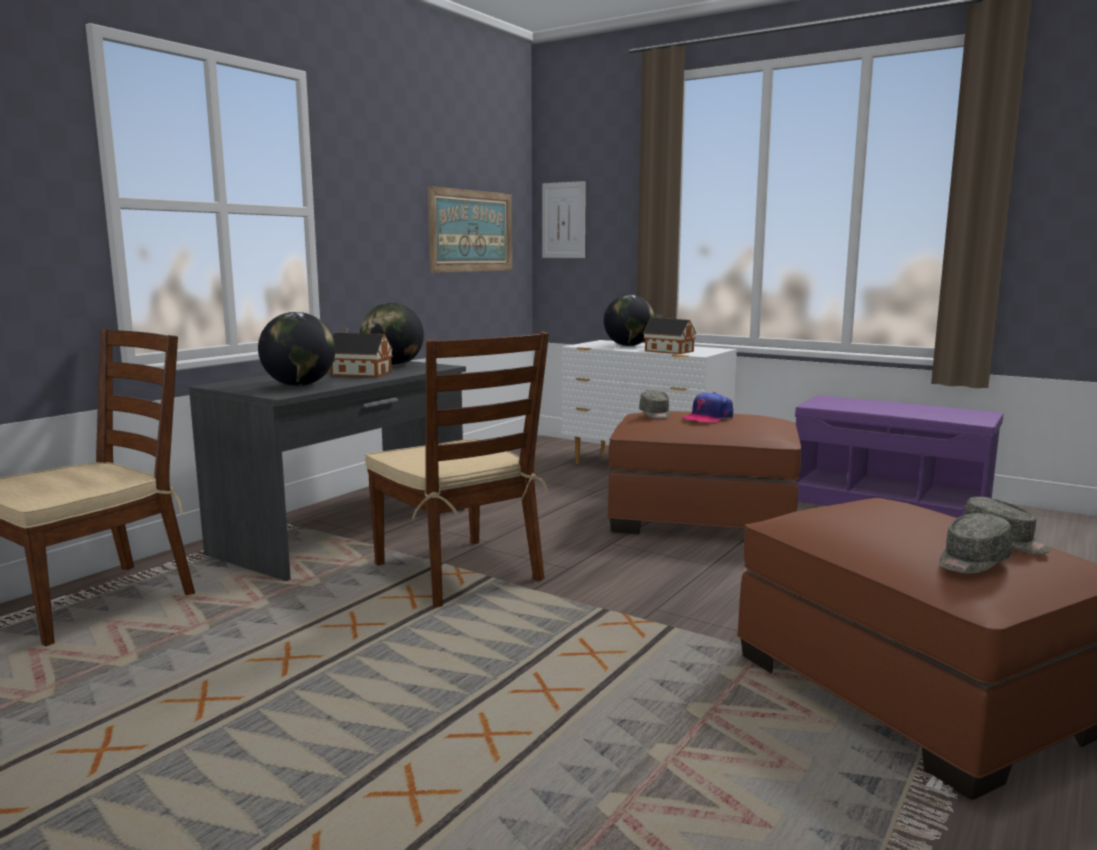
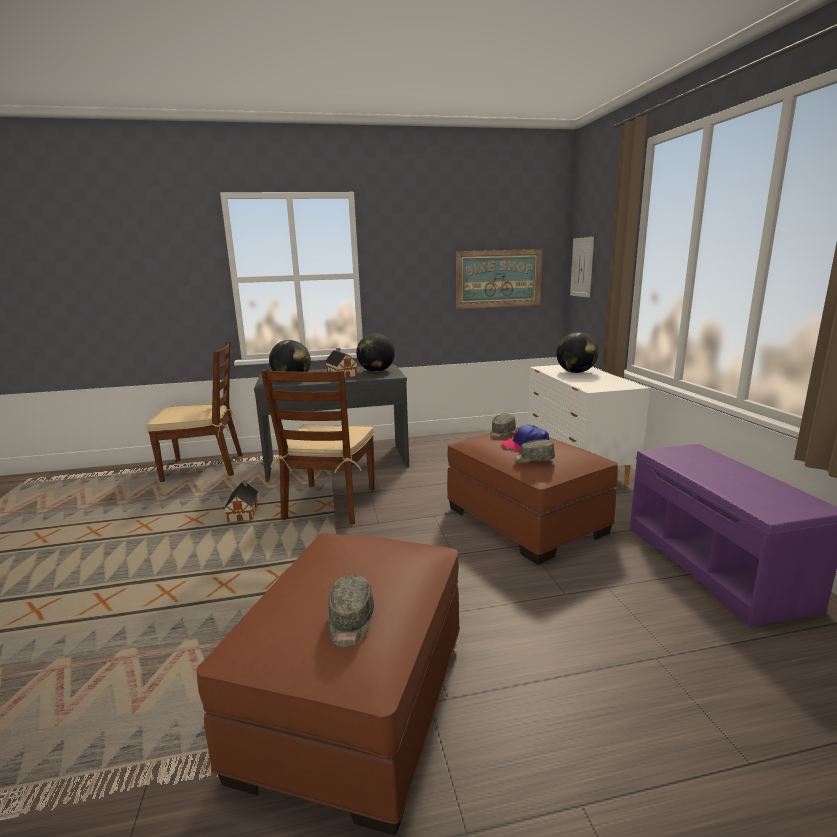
camera: 45 degrees right, 5 degrees up
toy house [643,314,696,354] -> toy house moved to [224,480,258,523]
grey cap [939,513,1013,574] -> grey cap moved to [513,439,555,462]

